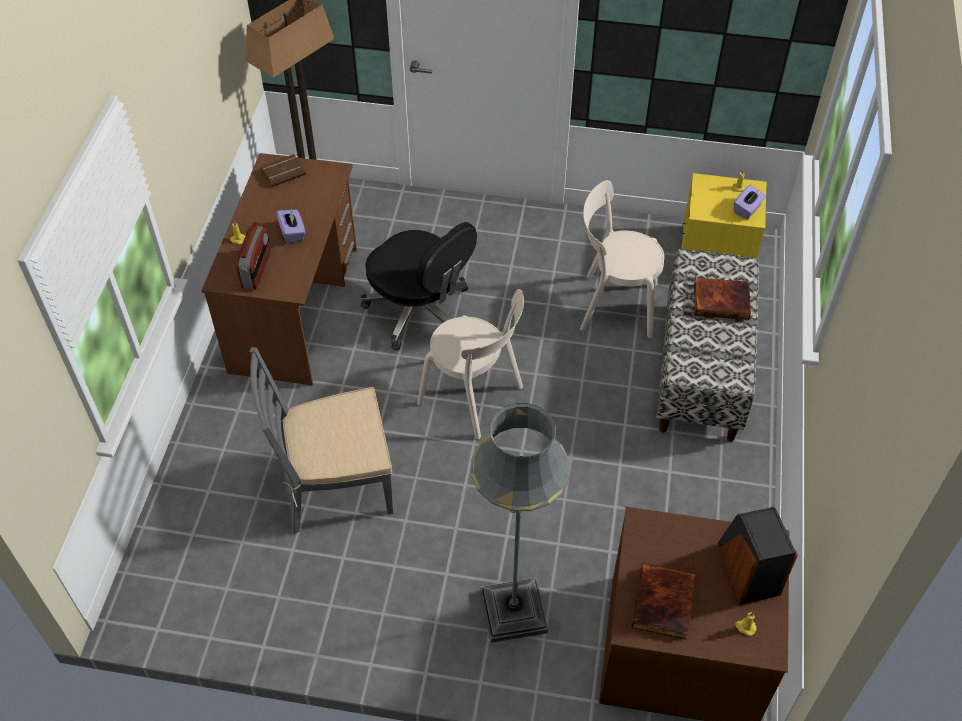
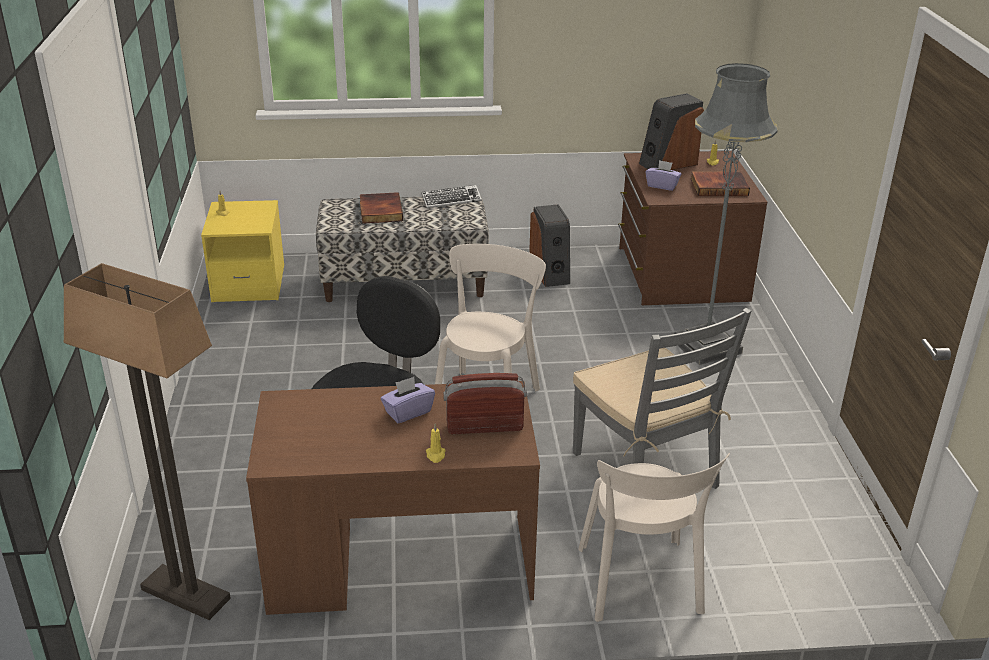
camera: 105 degrees left, 20 degrees down
brown book [261,154,306,187] -> none
beige chair [580,180,664,338] -> beige chair moved to [578,453,730,622]
purple tissue box [734,185,766,219] -> purple tissue box moved to [646,160,682,191]
none -> keyboard [421,185,482,208]
none -> speaker [529,204,570,287]

